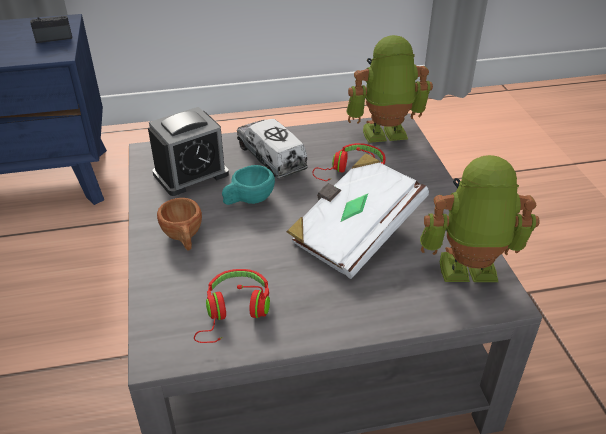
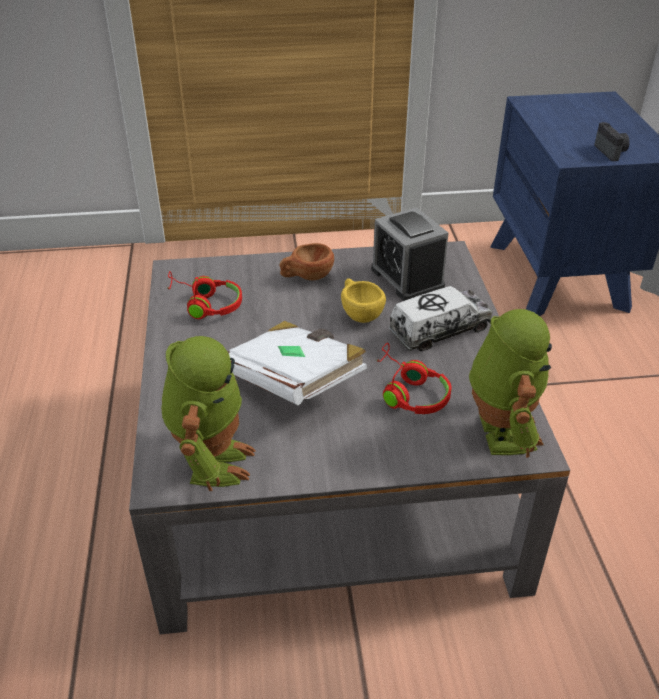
camera: 95 degrees right, 0 degrees up
turquoise cup [222,165,275,205] -> yellow cup [341,278,386,323]

